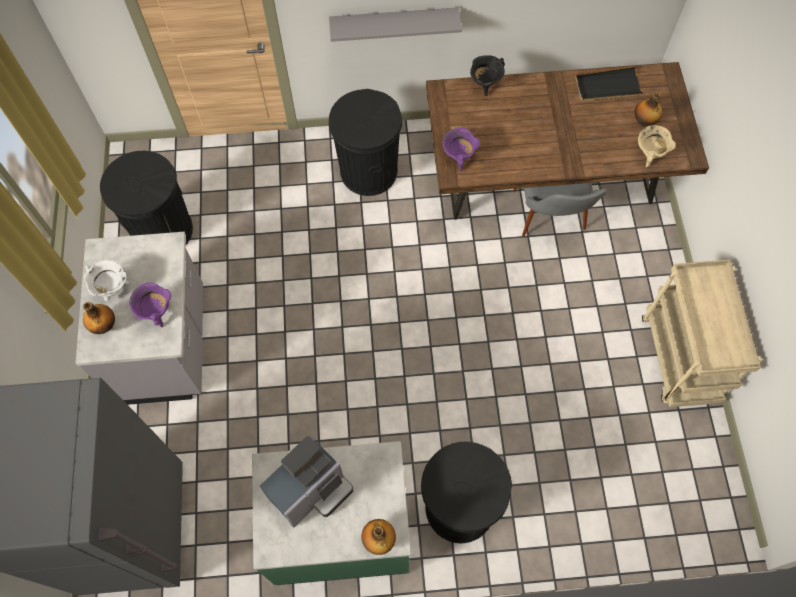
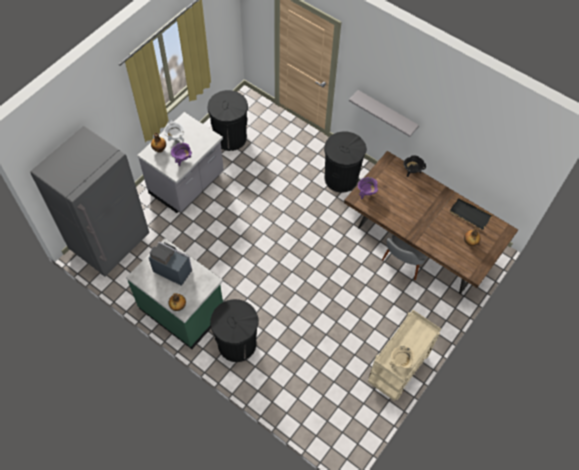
camera: 40 degrees right, 5 degrees down
coffee machine [260,436,353,527] -> coffee machine turned 150 degrees counterclockwise [149,242,192,286]
beige cooking pot [638,125,676,168] -> beige cooking pot moved to [389,346,415,368]

